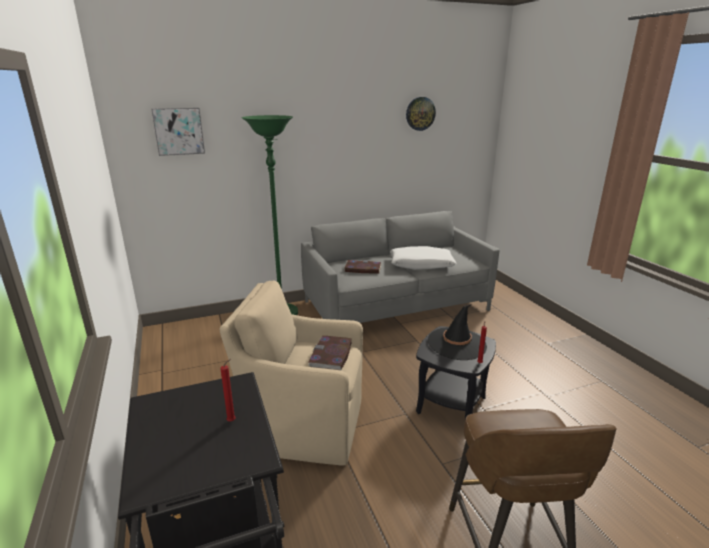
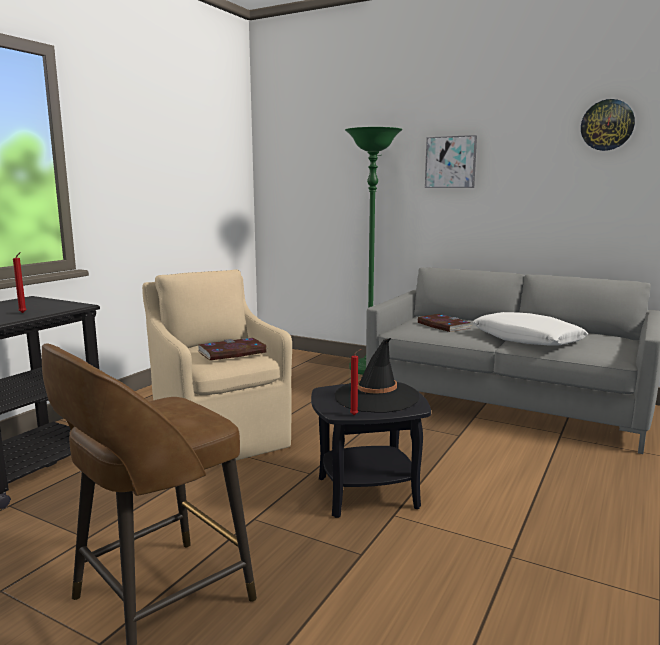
camera: 50 degrees right, 10 degrees down
picture [151,108,205,156] -> picture moved to [425,135,477,188]

